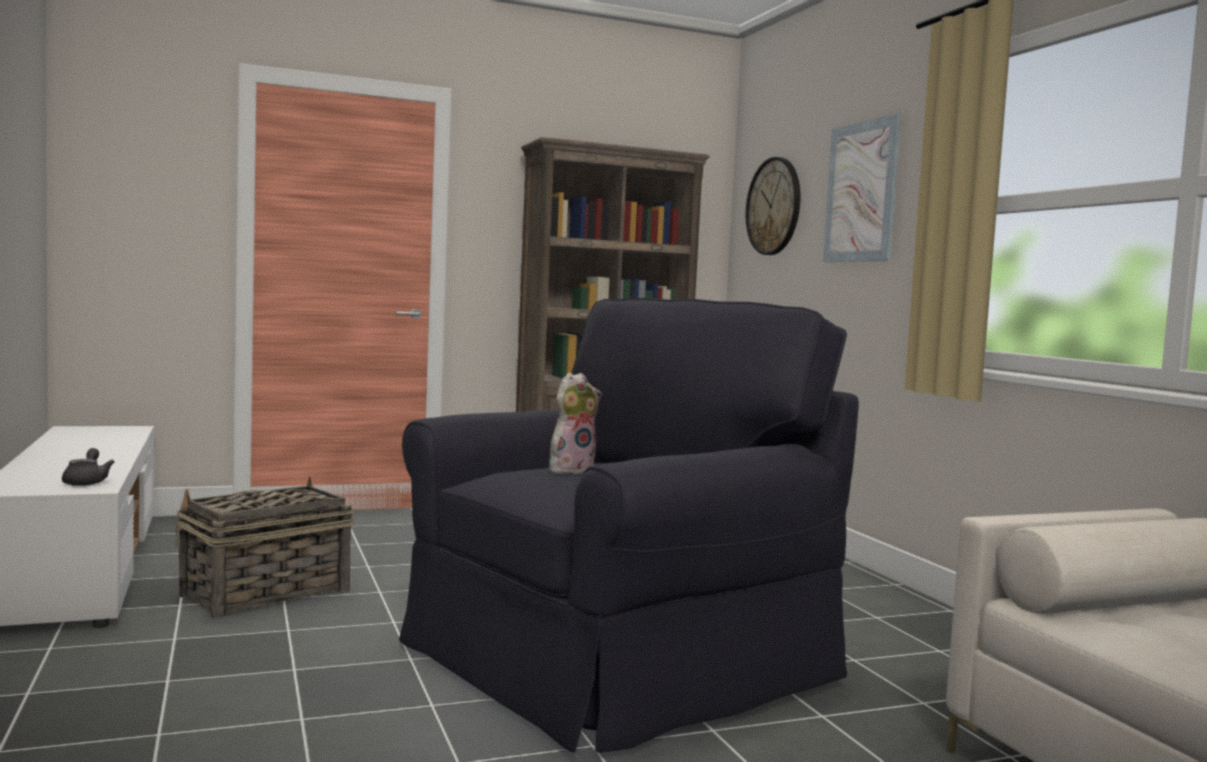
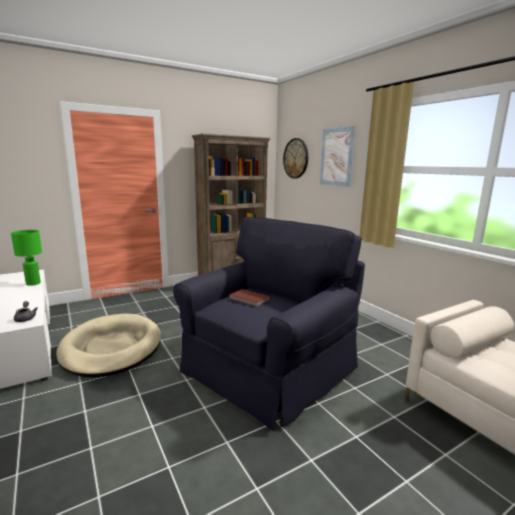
camera: 10 degrees left, 10 degrees up
basket [175,476,354,618] -> beige dog bed [56,313,161,377]
plush toy [549,372,602,474] -> brown book [229,289,270,307]
none -> green table lamp [11,230,42,286]

